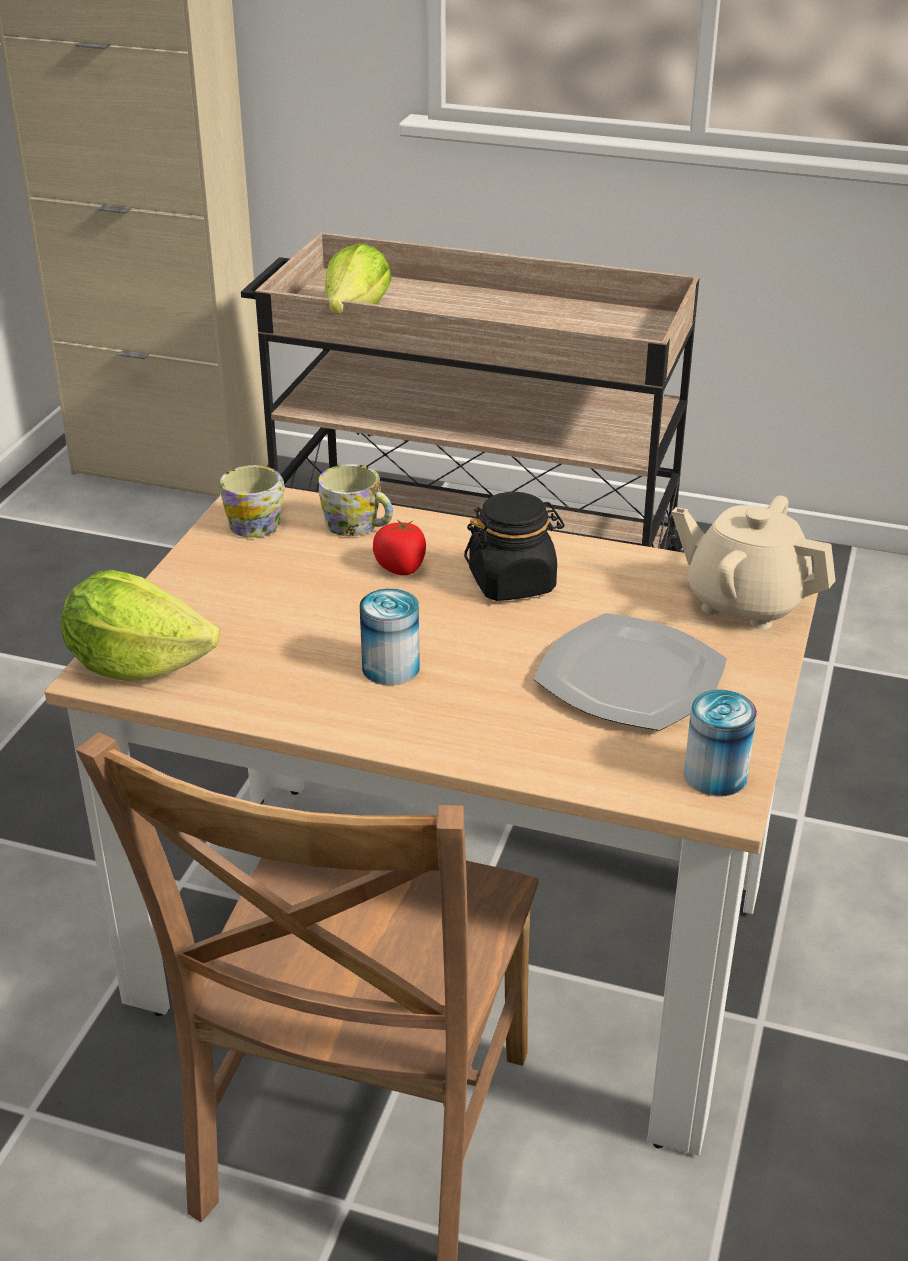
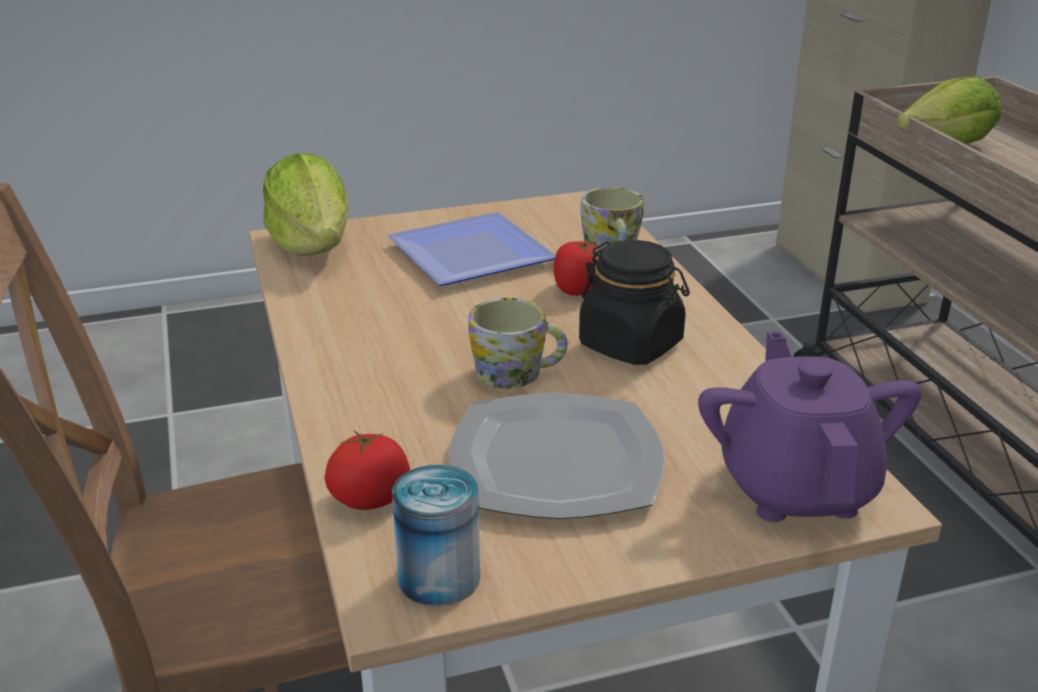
camera: 55 degrees right, 5 degrees down
mug [220,465,284,538] -> mug moved to [468,298,568,389]
can [360,588,420,685] -> none
beige teapot [672,495,836,630] -> purple teapot [698,331,922,522]
none -> tomato [324,430,410,510]
none -> plate [388,212,556,286]

